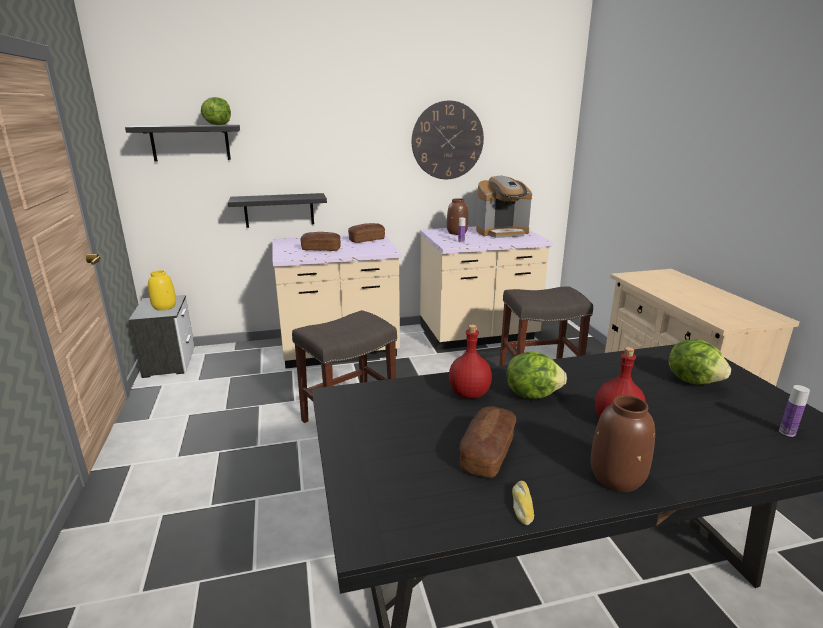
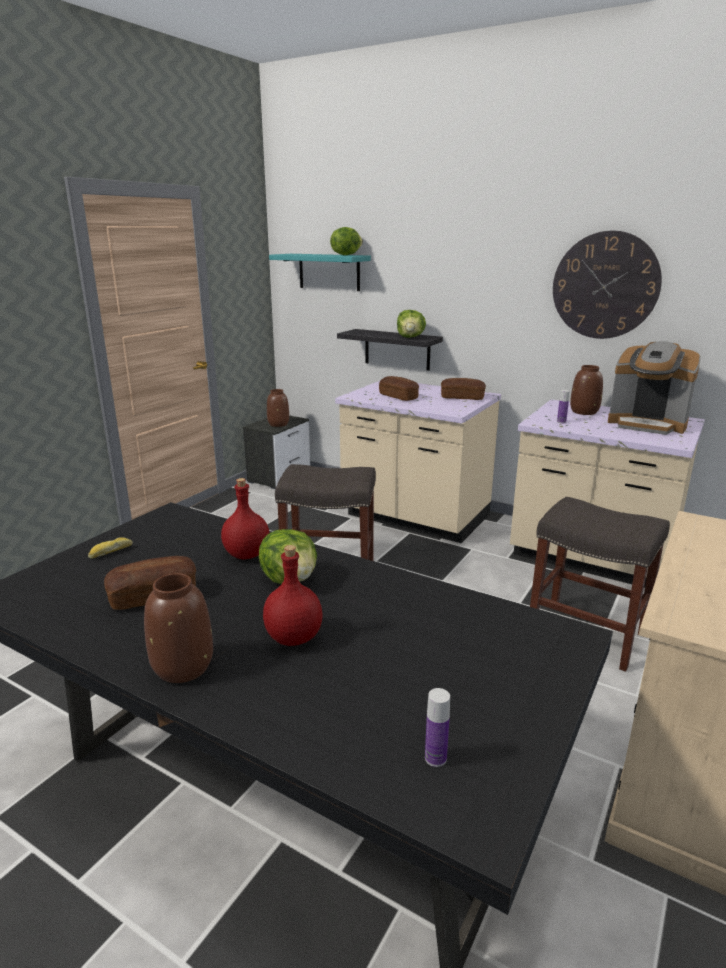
camera: 45 degrees right, 0 degrees up
black shelf [125,125,240,162] -> turquoise shelf [269,254,371,291]
yellow vase [148,270,176,311] -> brown vase [267,389,289,427]
bread [512,481,534,525] -> bread moved to [88,537,133,559]
lettuce [669,339,731,385] -> lettuce moved to [397,310,426,338]

